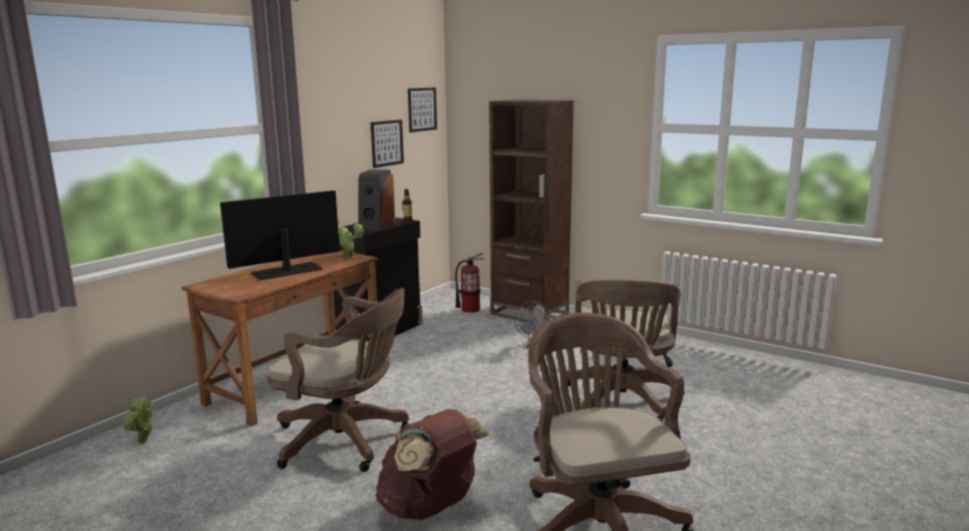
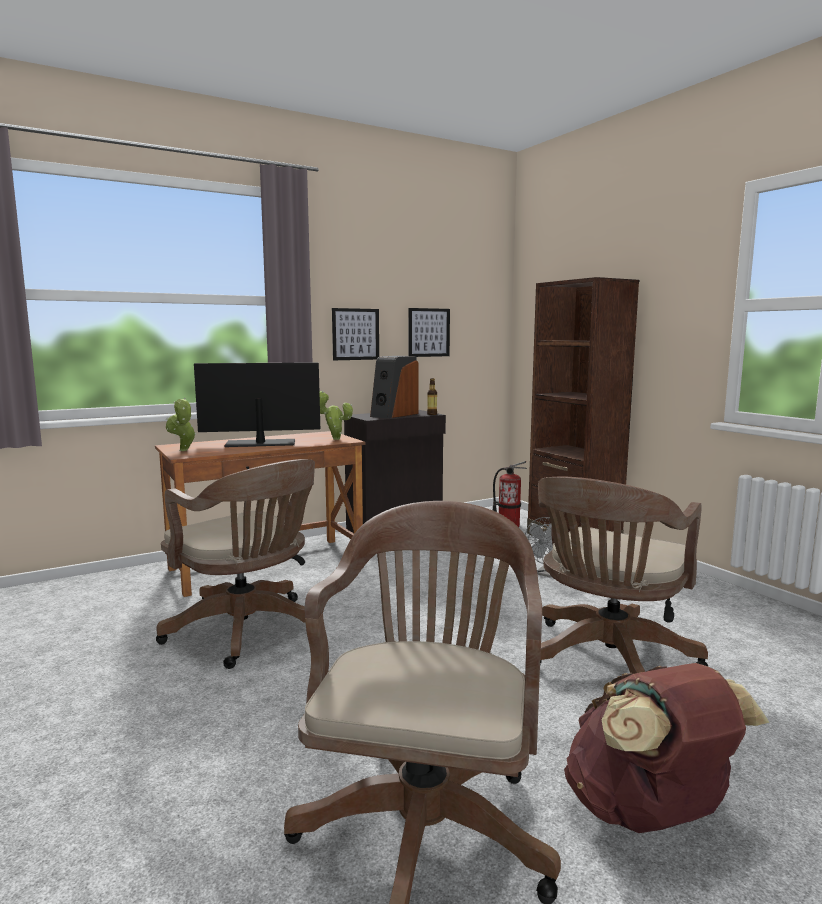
camera: 25 degrees right, 5 degrees down
potted plant [123,396,154,445] -> potted plant moved to [166,398,196,451]
brown backpack [375,409,490,520] -> brown backpack moved to [564,663,769,833]
picture [408,88,437,132] -> picture moved to [332,308,379,360]

